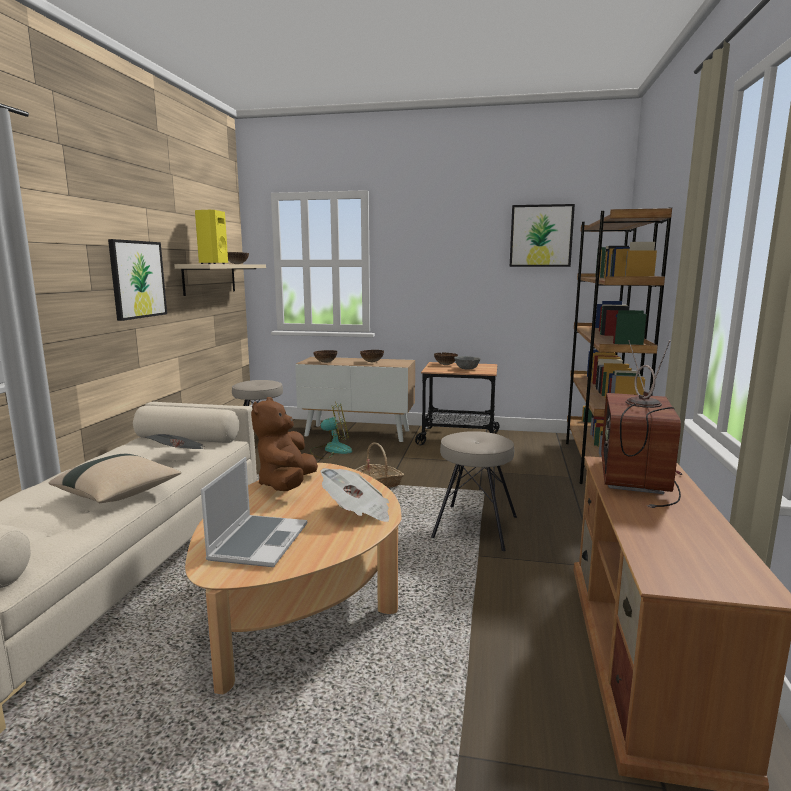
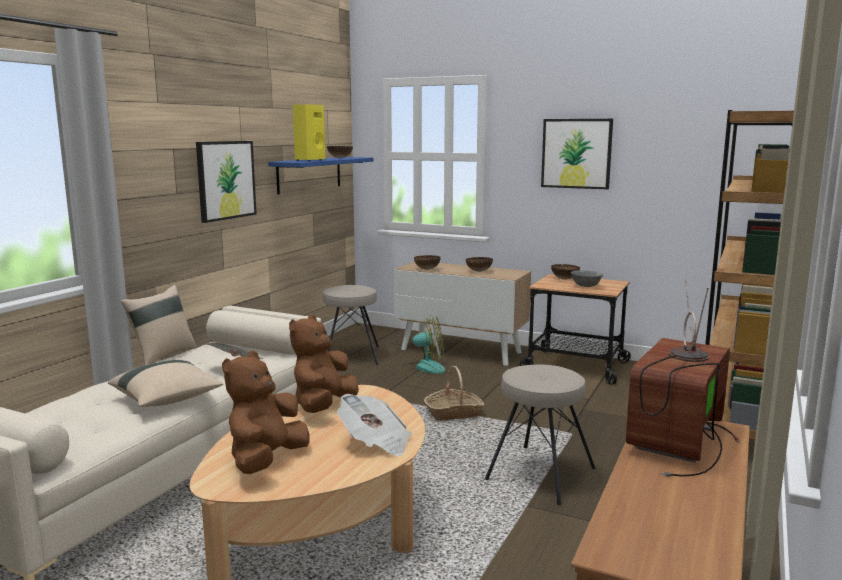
camera: 15 degrees right, 0 degrees up
beige shelf [174,264,266,296] -> blue shelf [268,157,373,194]
laptop [201,457,307,567] -> brown plush toy [222,351,310,474]
picture [510,204,575,267] -> picture moved to [541,119,613,189]
none -> beige pillow [121,285,196,365]

